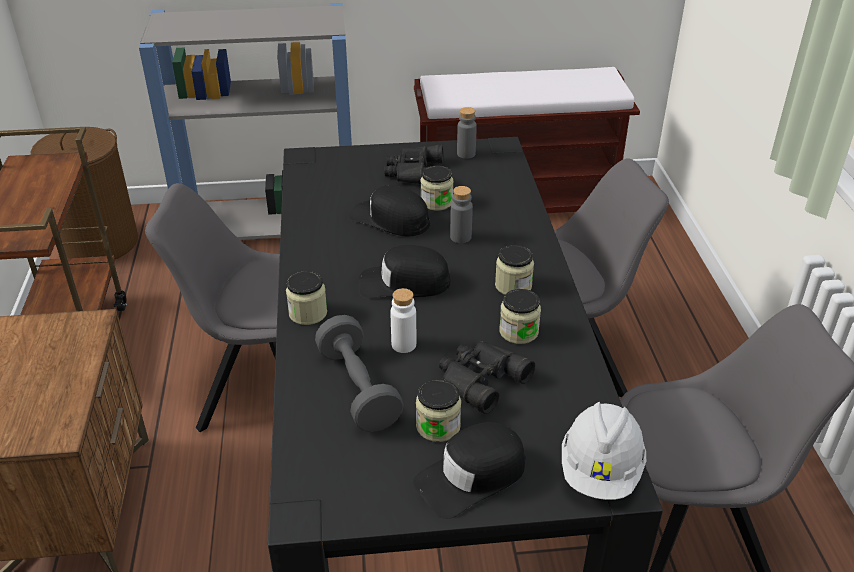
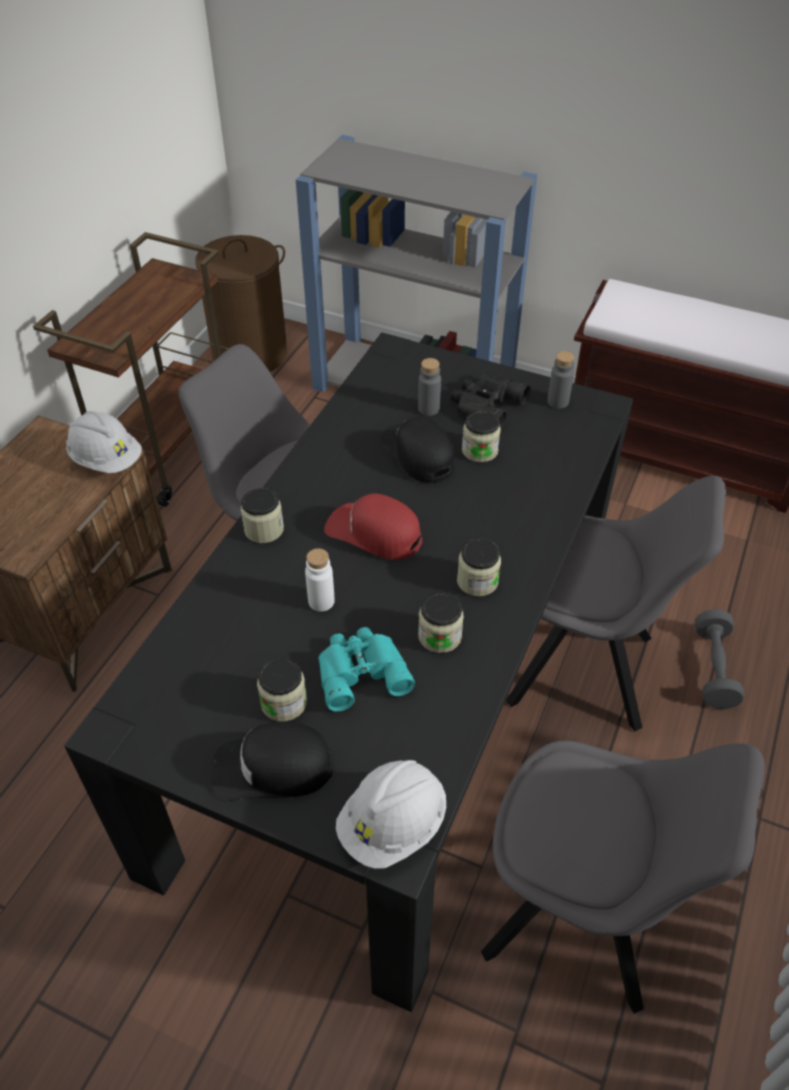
camera: 30 degrees right, 10 degrees up
grey dumbbell [315,315,404,432] -> grey dumbbell moved to [695,609,744,709]
black cap [358,245,451,298] -> red cap [324,493,422,560]
black binoculars [439,341,535,414] -> turquoise binoculars [318,627,415,712]
grey bottle [450,186,473,243] -> grey bottle moved to [418,358,441,416]
none -> white hard hat [66,411,142,473]

